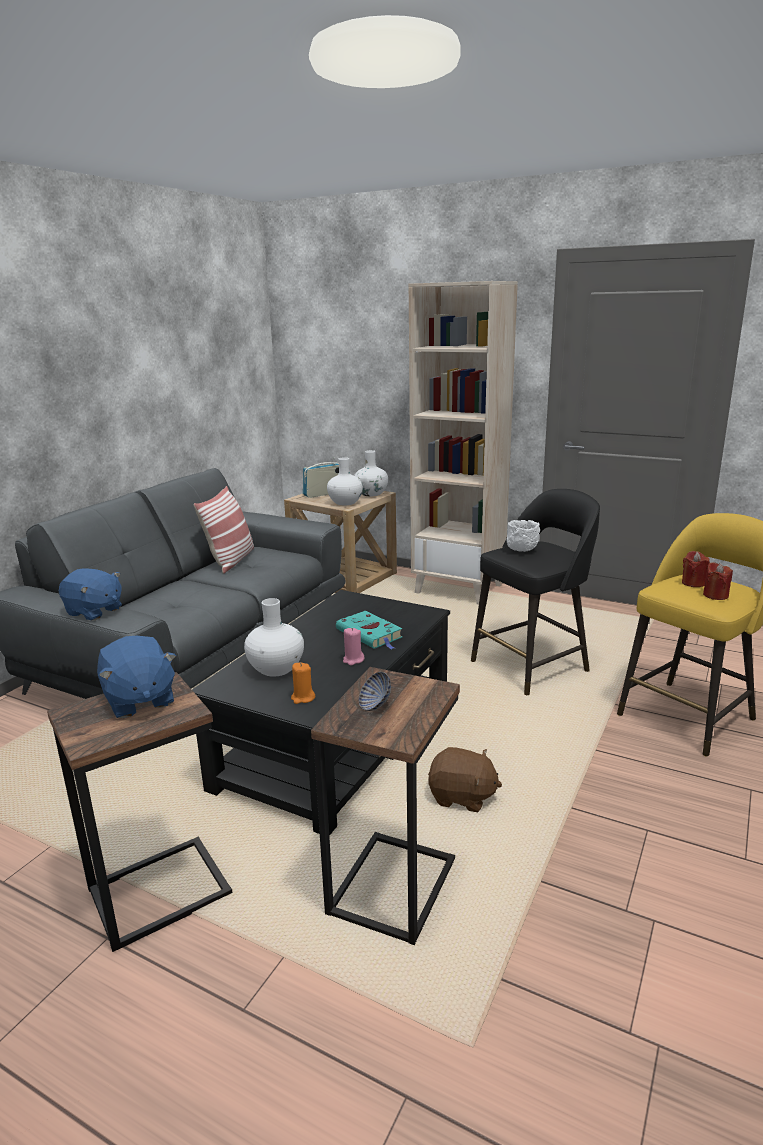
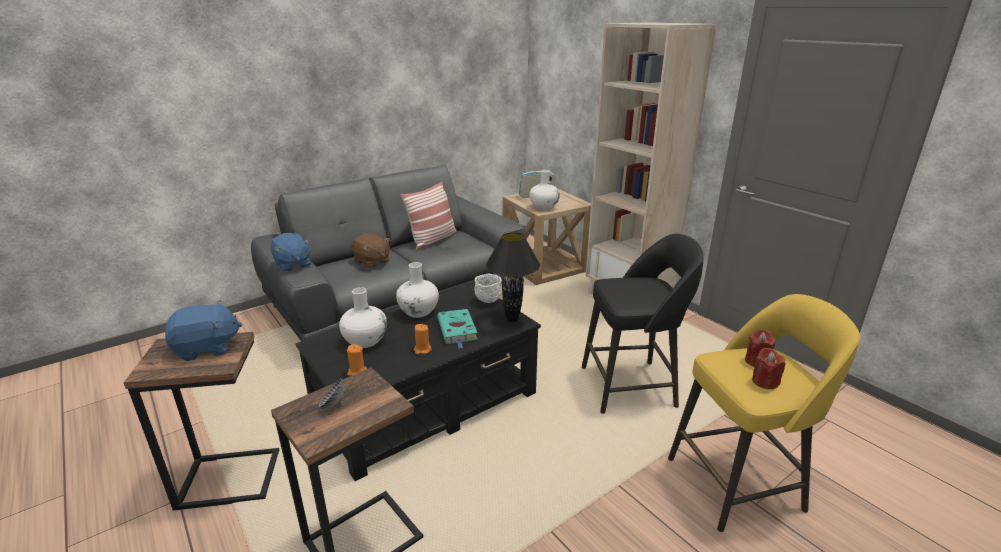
camera: 25 degrees right, 5 degrees up
blue plush toy [97,636,176,718] -> blue plush toy turned 105 degrees counterclockwise [165,300,242,361]
pink candle [343,628,365,666] -> orange candle [414,324,432,354]
white vase [354,450,388,496] -> white vase moved to [396,262,439,318]
brown plush toy [428,747,502,812] -> brown plush toy moved to [351,233,390,268]
white bowl [507,520,540,552] -> white bowl moved to [474,274,502,303]
none -> black table lamp [486,233,540,322]

